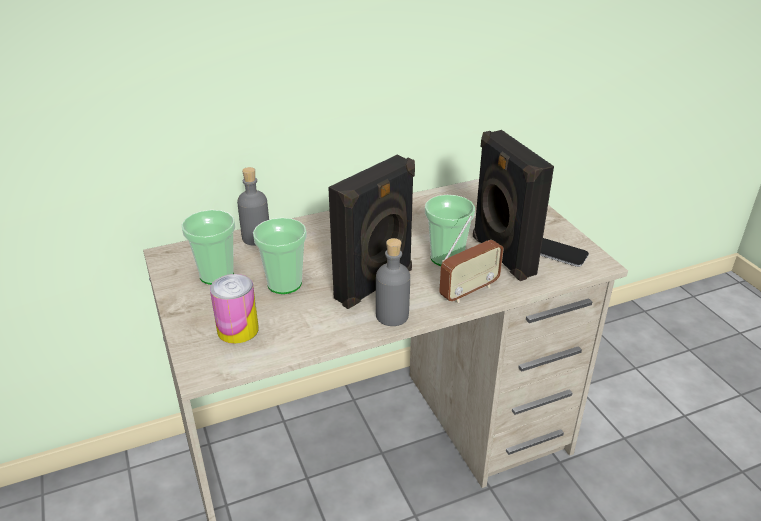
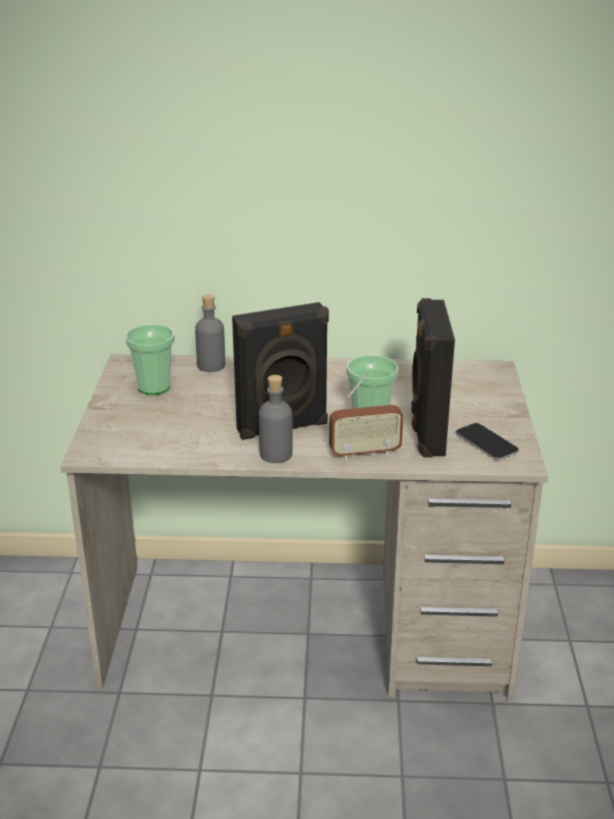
camera: 25 degrees right, 5 degrees down
can [210,274,259,344] -> none
cup [253,218,307,294] -> none

